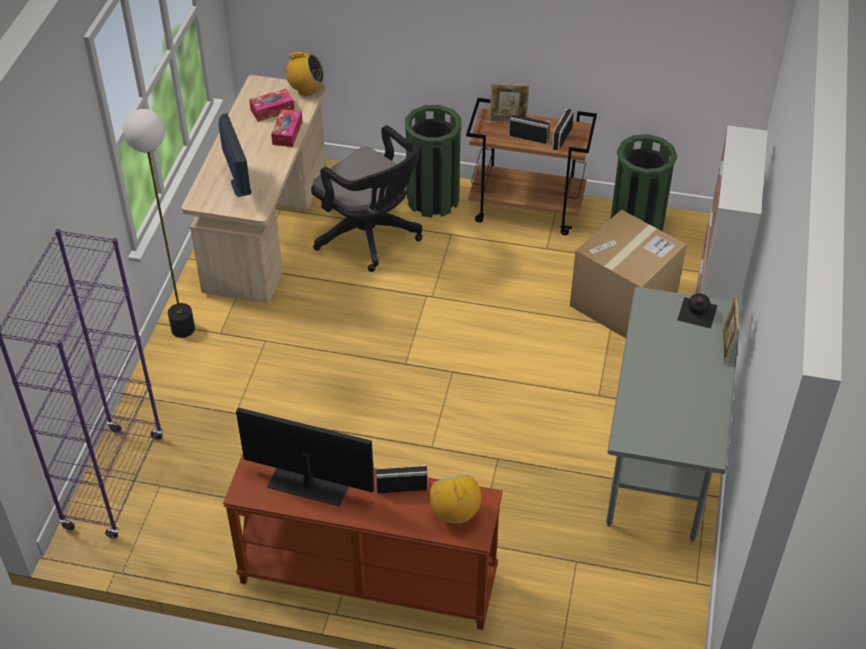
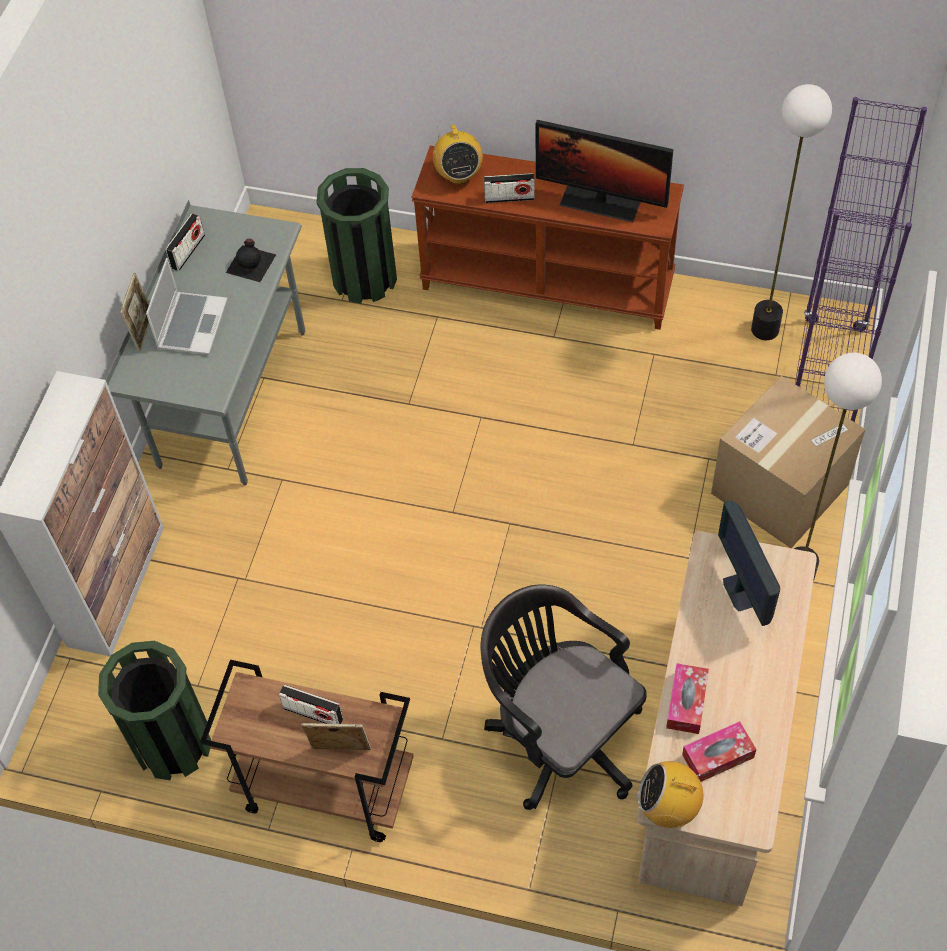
camera: 175 degrees left, 10 degrees up
green trash can [405,105,462,218] -> green trash can moved to [317,168,397,304]
radio [552,109,574,151] -> radio moved to [165,213,205,271]
cardboard box [570,210,687,338] -> cardboard box moved to [711,376,866,548]
black bottle [677,293,718,329] -> black bottle moved to [226,239,276,282]
none -> laptop [146,258,227,355]
none -> floor lamp [751,84,832,340]

